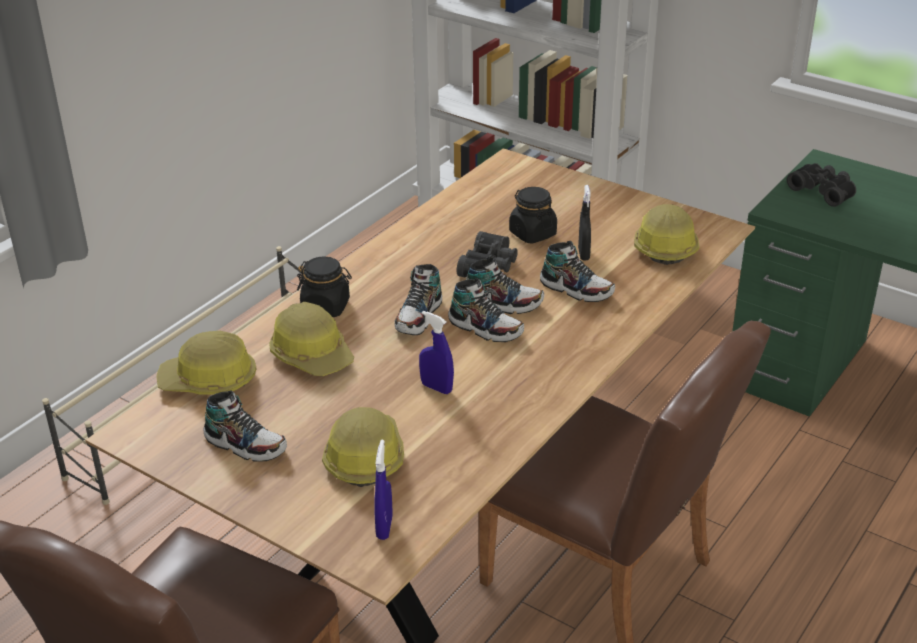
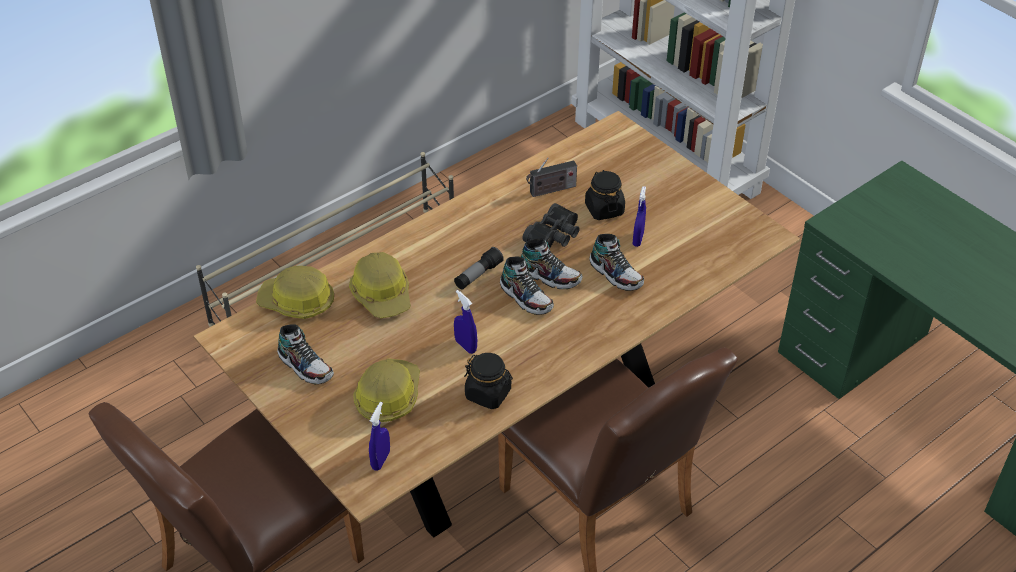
camera: 15 degrees right, 10 degrees up
black jar [297,256,352,317] -> black jar moved to [464,353,513,409]
shoe [394,264,442,335] -> flashlight [454,247,504,290]
black spray bottle [578,185,591,260] -> blue spray bottle [633,186,646,247]
hard hat [634,204,699,265] -> none
black binoculars [787,163,856,207] -> none
none -> radio [526,158,577,197]

